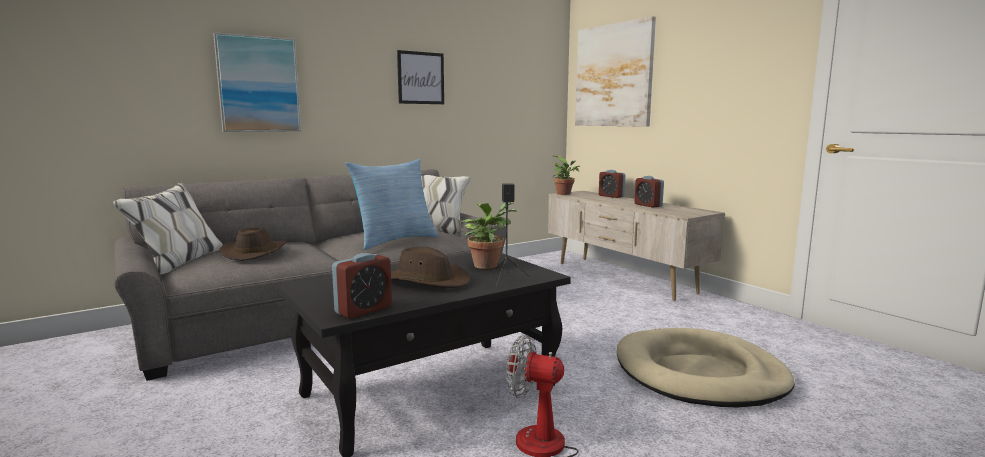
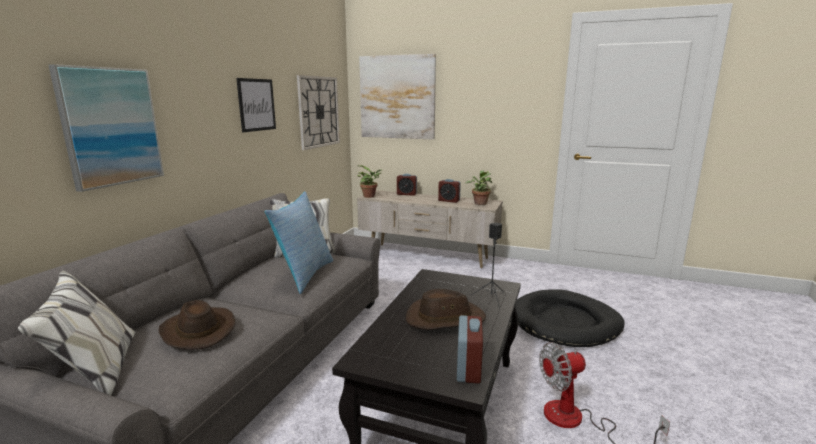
camera: 35 degrees left, 5 degrees up
potted plant [460,202,517,269] -> potted plant moved to [466,170,493,205]
beige dog bed [617,328,795,408] -> black dog bed [515,289,625,347]
none -> wall clock [297,75,340,150]

